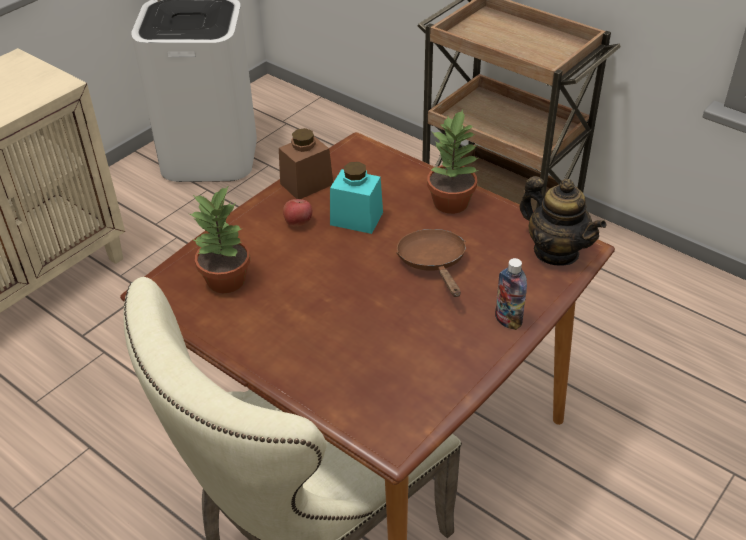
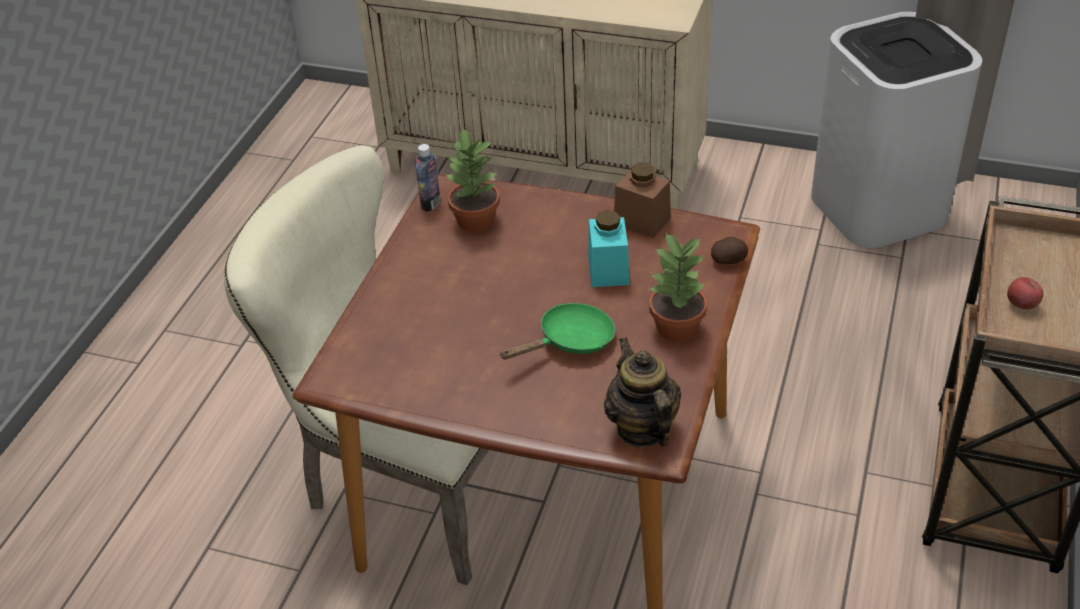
camera: 70 degrees right, 0 degrees up
apple [283,199,312,227] -> apple moved to [1007,277,1043,309]
brown frying pan [397,229,466,297] -> green frying pan [499,303,615,360]
bottle [495,258,527,330] -> bottle moved to [415,144,440,212]
teapot [520,176,606,266] -> teapot turned 135 degrees clockwise [604,337,681,447]
none -> potato [711,237,748,264]

